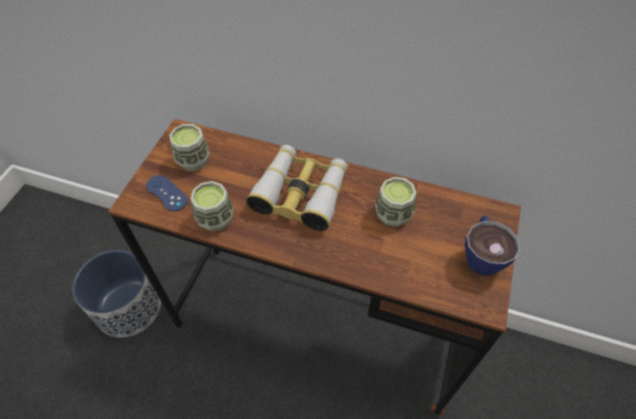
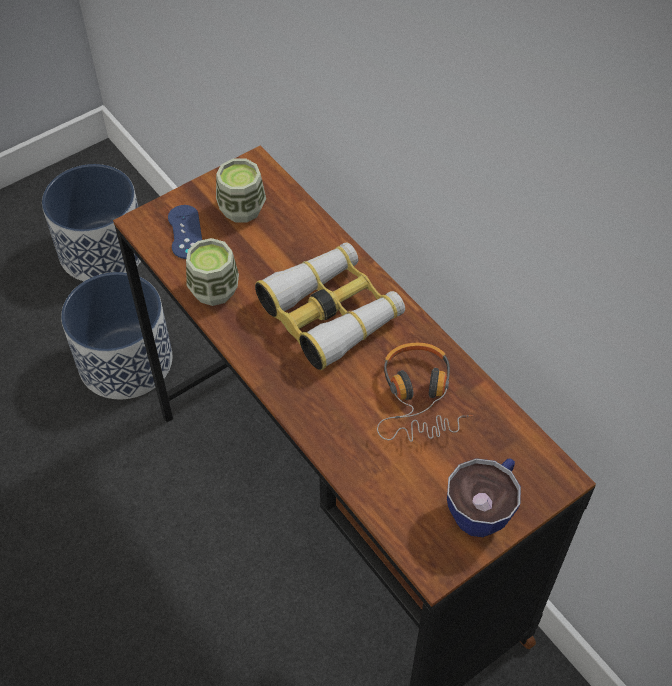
camera: 35 degrees right, 0 degrees up
cup [375,177,416,227] -> headphones [377,343,473,442]
none -> planter [42,164,141,281]

